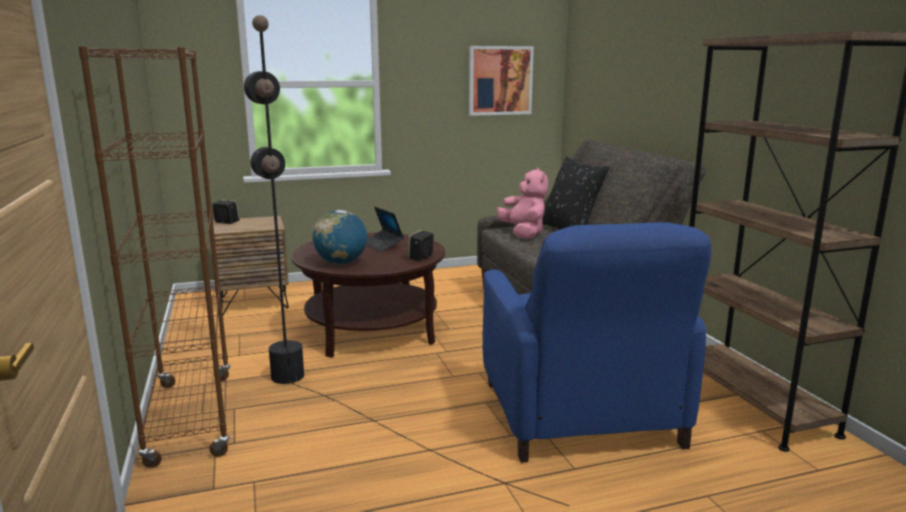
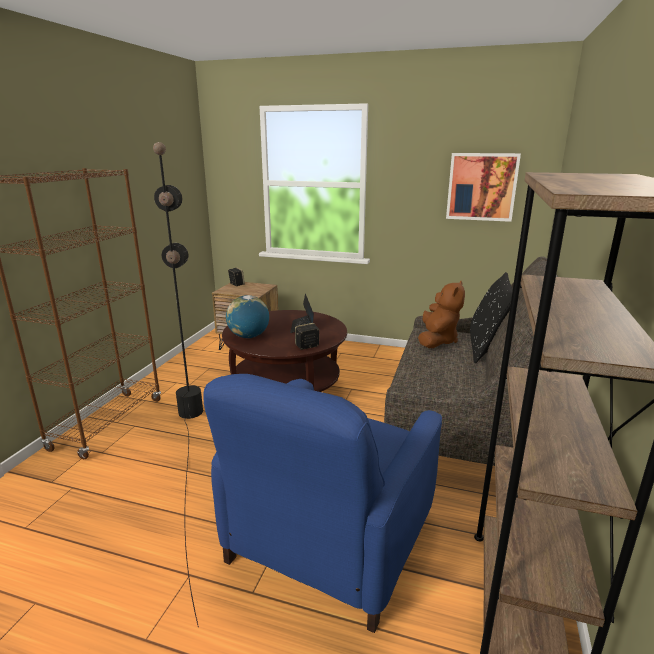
camera: 35 degrees right, 5 degrees up
pink plush toy [497,168,548,239] -> brown plush toy [418,281,465,348]

